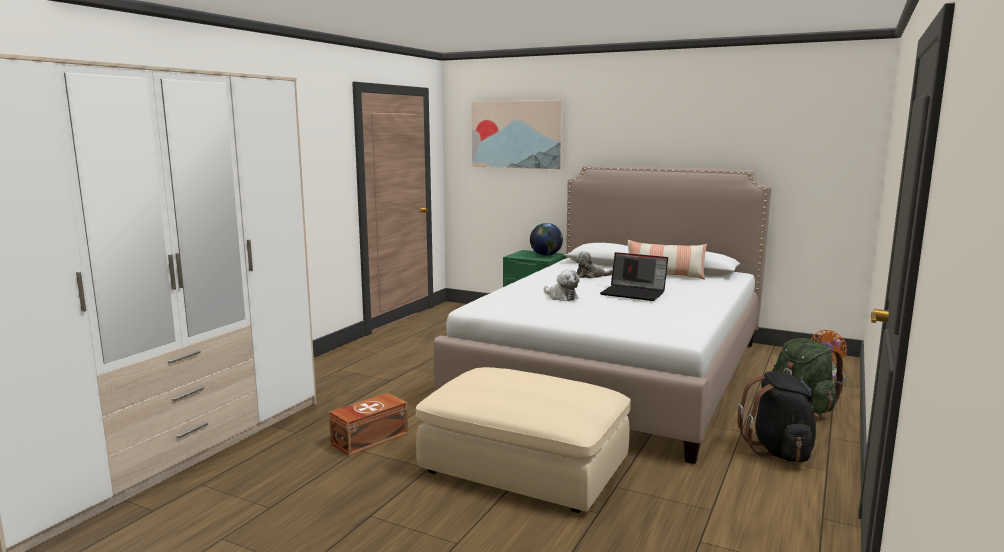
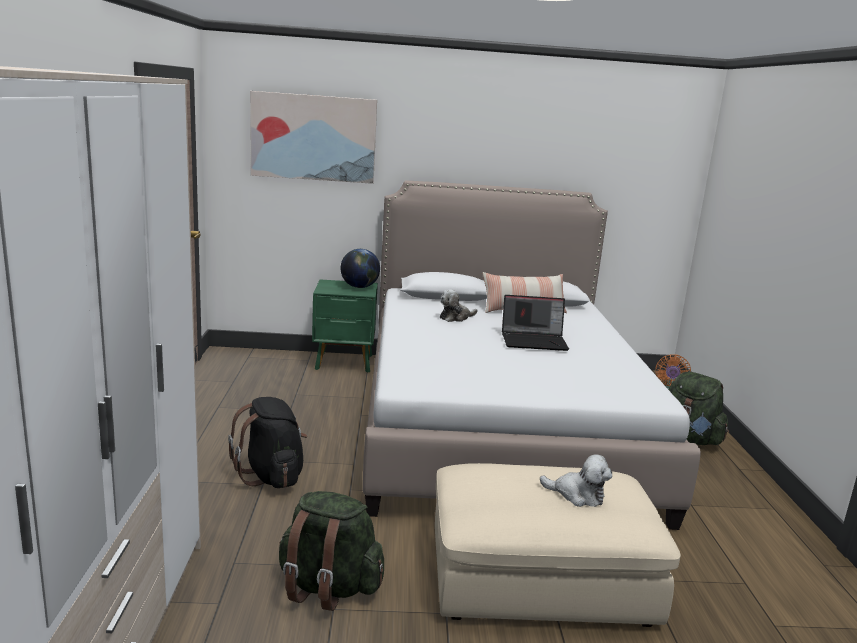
camera: 30 degrees left, 5 degrees up
brown storage box [329,393,408,456] -> green backpack [279,491,384,611]
plush toy [544,270,580,301] -> plush toy moved to [540,454,612,507]
black backpack [738,371,819,463] -> black backpack moved to [228,397,307,488]

